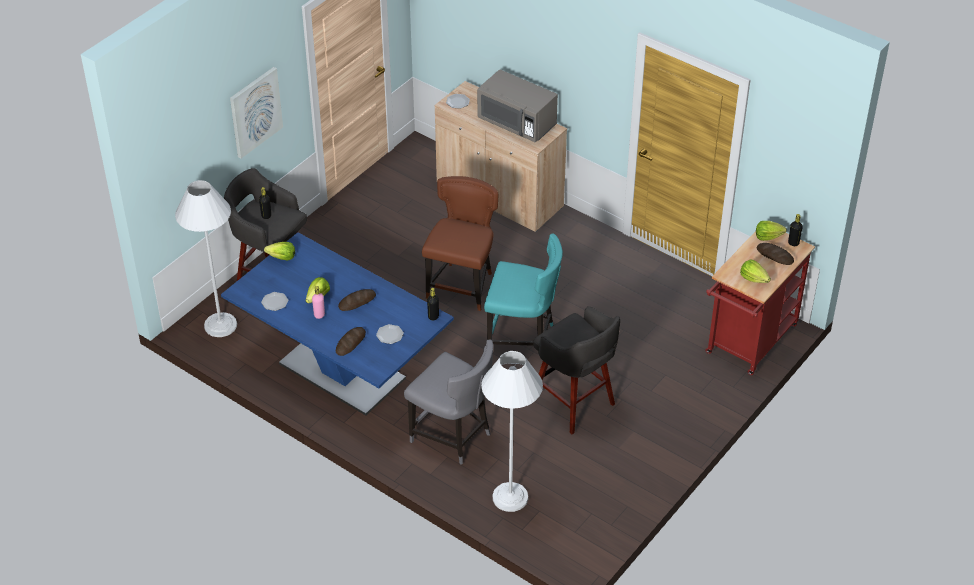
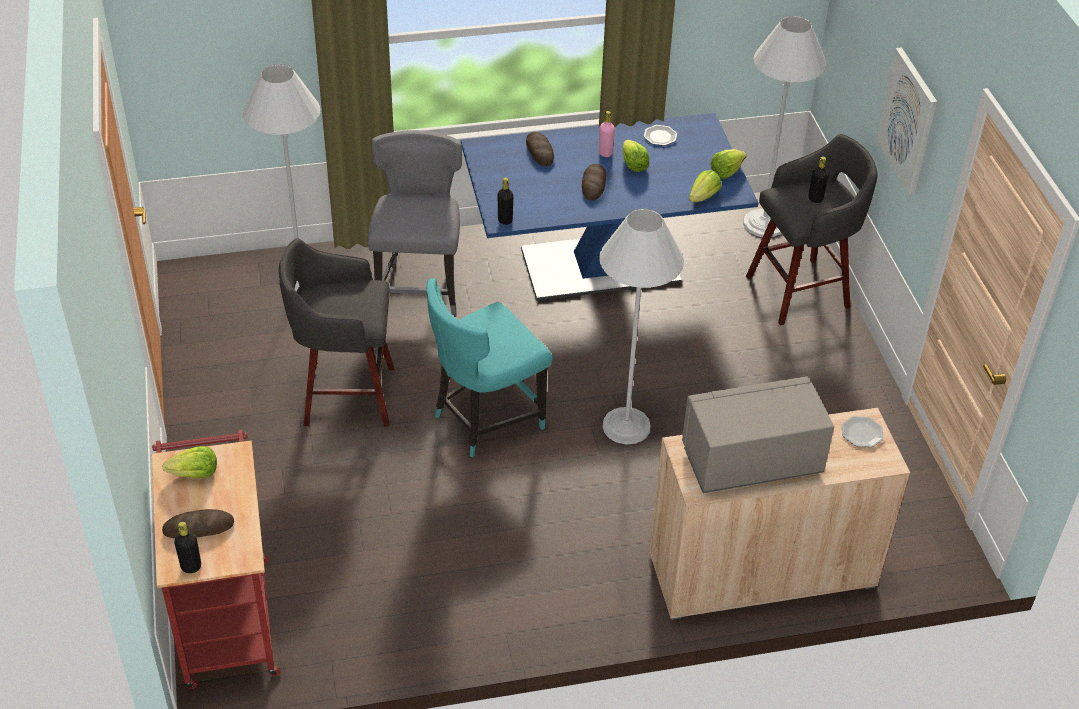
camera: 130 degrees right, 0 degrees up
plate [376,324,404,344] -> none
grey chair [404,340,494,464] -> grey chair turned 105 degrees clockwise [368,130,462,315]
brown chair [422,176,498,311] -> white floor lamp [599,209,684,445]
lettuce [756,221,787,241] -> lettuce moved to [689,170,722,202]

